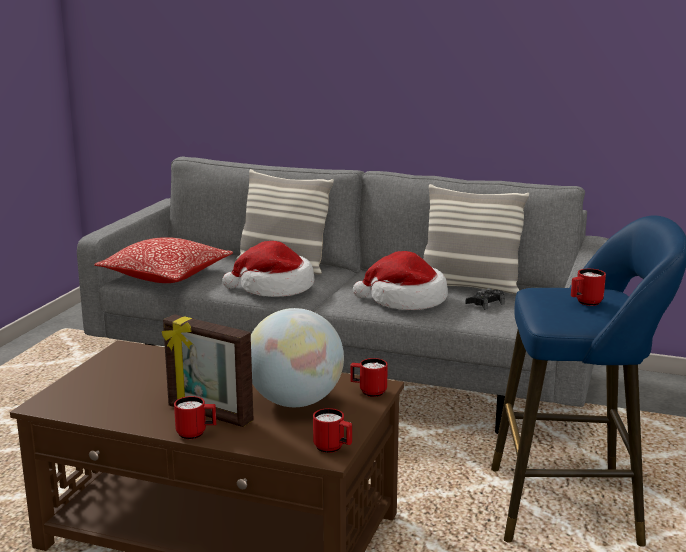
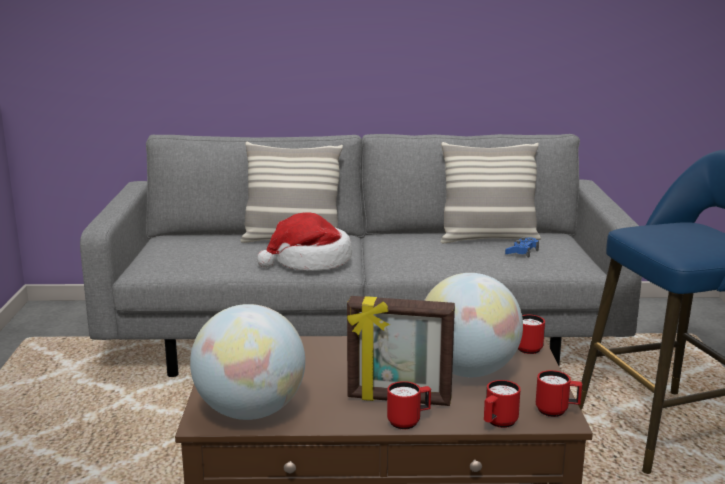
camera: 20 degrees left, 0 degrees up
pillow [94,237,233,283] -> none
hat [353,251,448,310] -> none
black game controller [466,288,505,310] -> blue game controller [505,237,539,258]
red mug [571,269,606,306] -> red mug moved to [484,380,521,428]
none -> globe [190,304,305,420]

